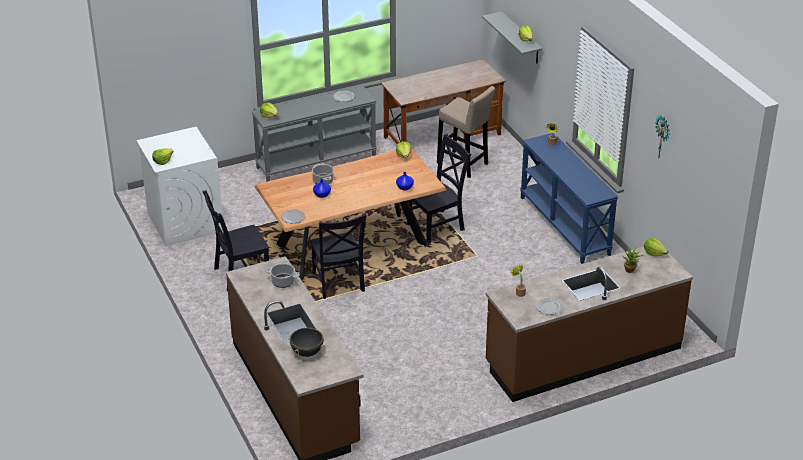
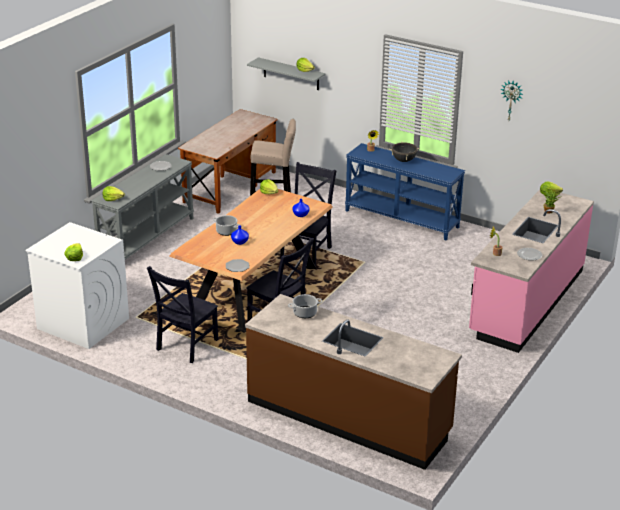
camera: 35 degrees left, 5 degrees down
black cooking pot [288,327,325,357] -> black cooking pot moved to [389,142,420,162]
brown counter [486,247,693,402] -> pink counter [469,190,594,353]

